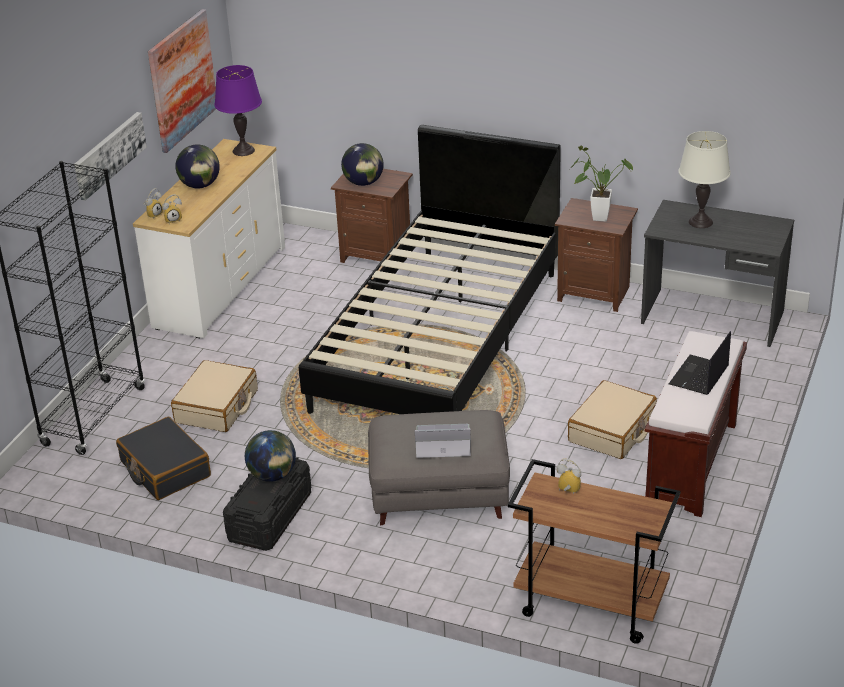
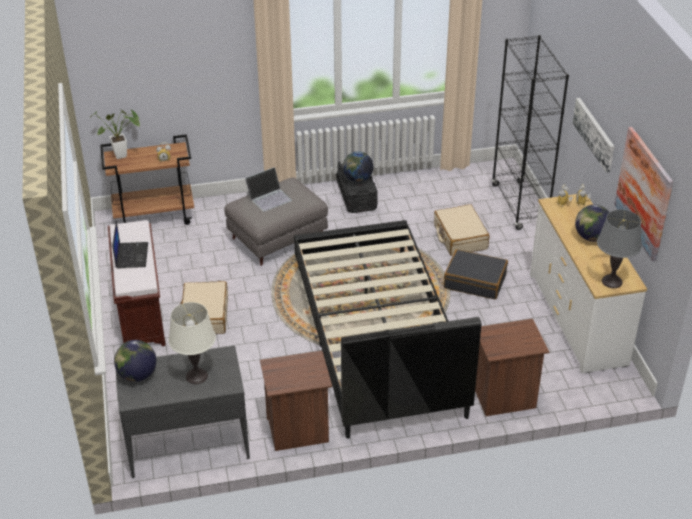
camera: 145 degrees right, 5 degrees up
black suitcase [116,417,211,500] -> black suitcase moved to [444,249,508,299]
purple table lamp [214,65,262,156] -> grey table lamp [597,210,642,288]
globe [341,143,384,186] -> globe moved to [114,340,156,382]
potted plant [570,146,633,222] -> potted plant moved to [90,110,140,159]

